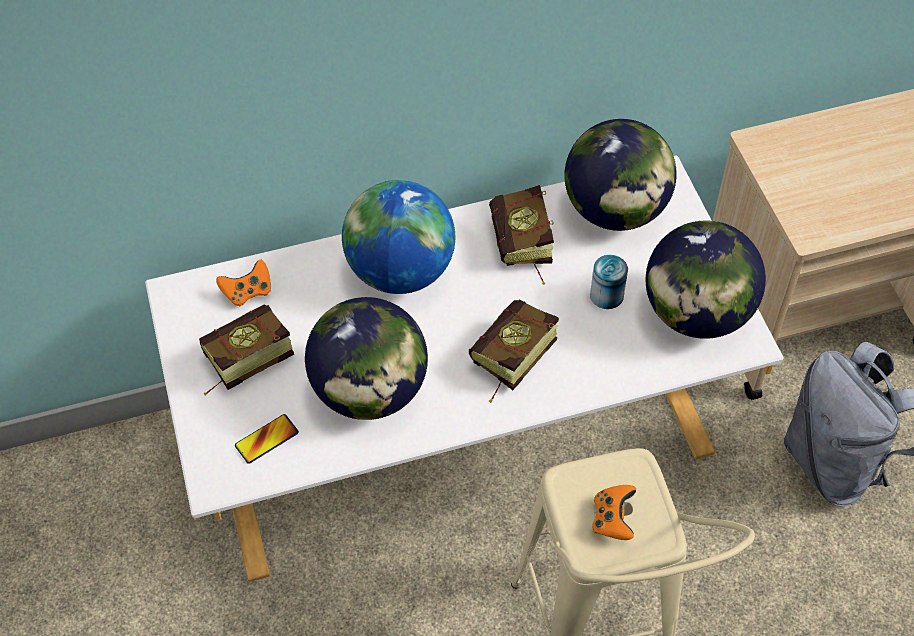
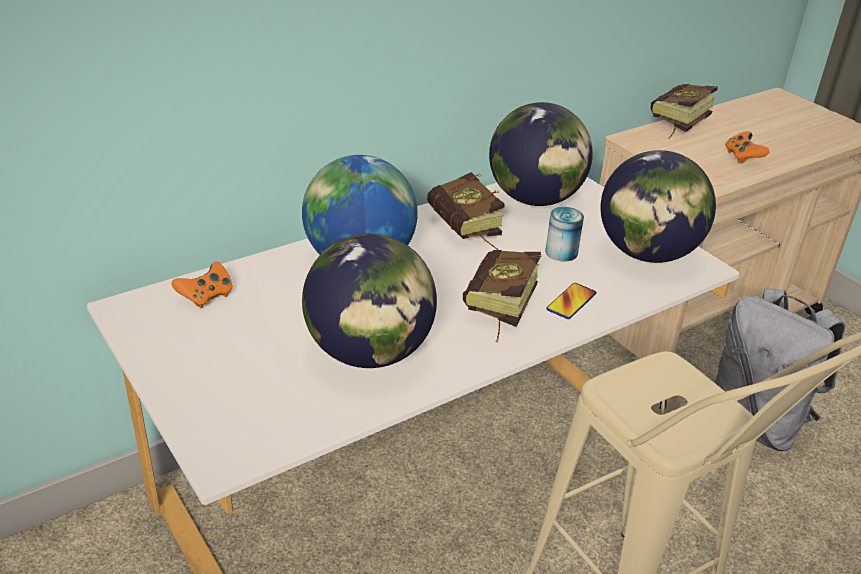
camera: 20 degrees left, 20 degrees down
book [199,305,294,396] -> book moved to [650,84,718,139]
phone [235,414,299,464] -> phone moved to [546,283,596,319]
orange game controller [592,485,636,540] -> orange game controller moved to [725,131,770,163]

